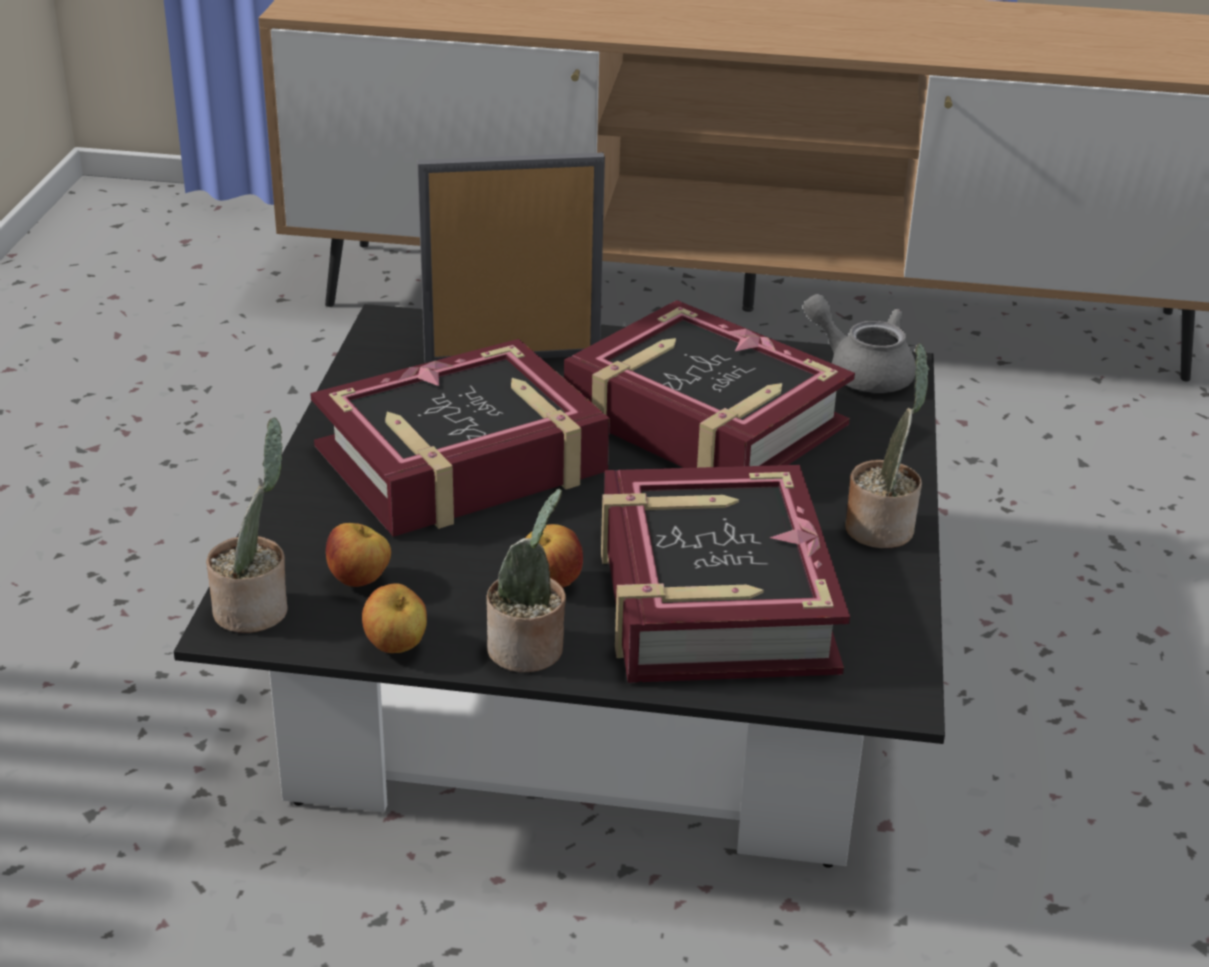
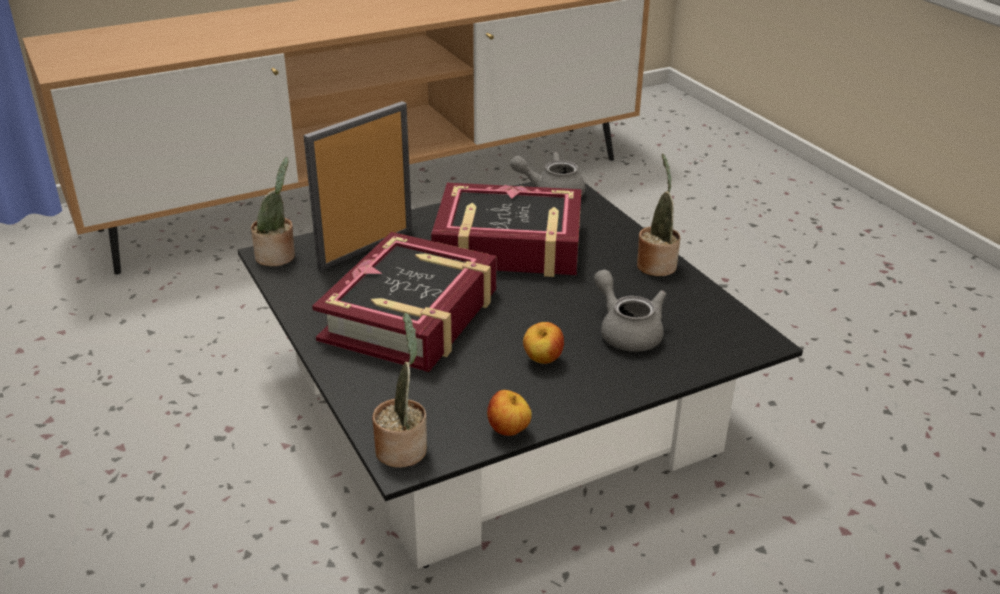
camera: 35 degrees left, 0 degrees up
apple [326,523,391,587] -> none
potted plant [486,489,566,673] -> potted plant moved to [251,157,295,266]
book [601,465,850,683] -> grey teapot [594,269,666,352]

